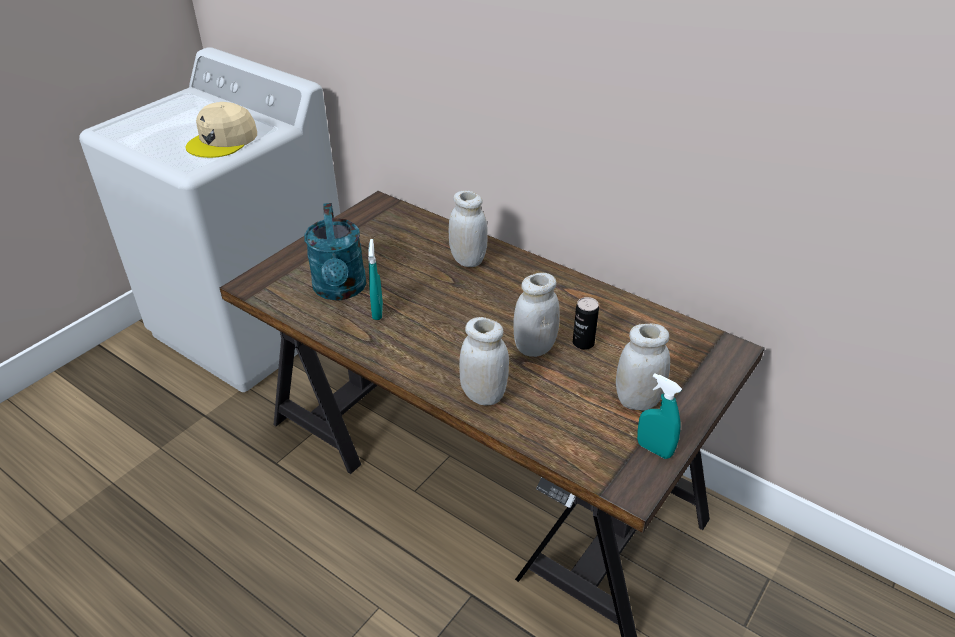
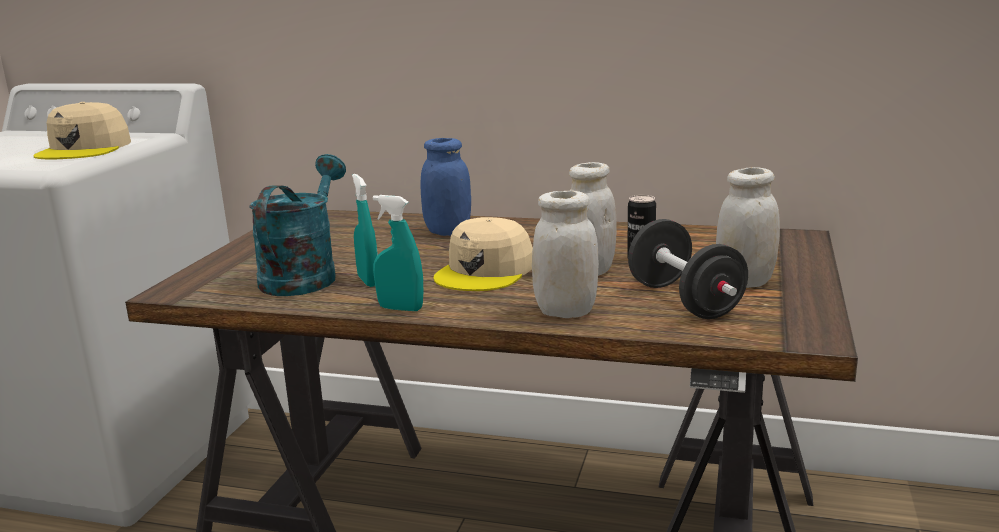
camera: 20 degrees left, 20 degrees down
turquoise watering can [304,203,367,300] -> turquoise watering can turned 135 degrees counterclockwise [249,154,346,296]
white jar [449,190,488,267] -> blue jar [421,138,471,236]
turquoise spray bottle [637,373,682,459] -> turquoise spray bottle moved to [373,195,423,311]
none -> beige cap [434,217,533,291]
none -> black dumbbell [628,219,748,319]

